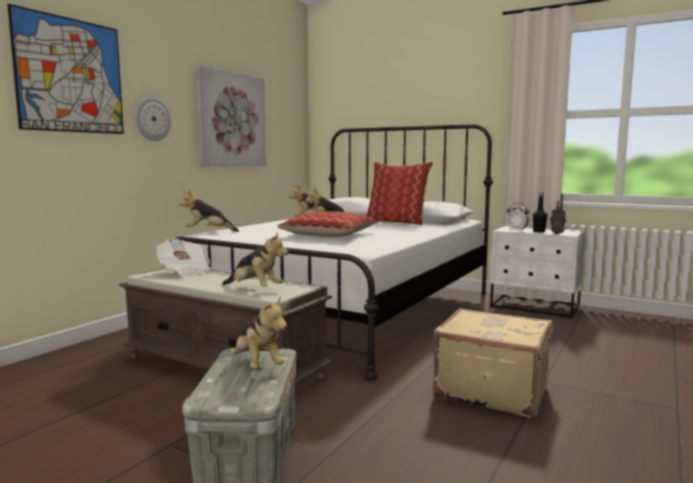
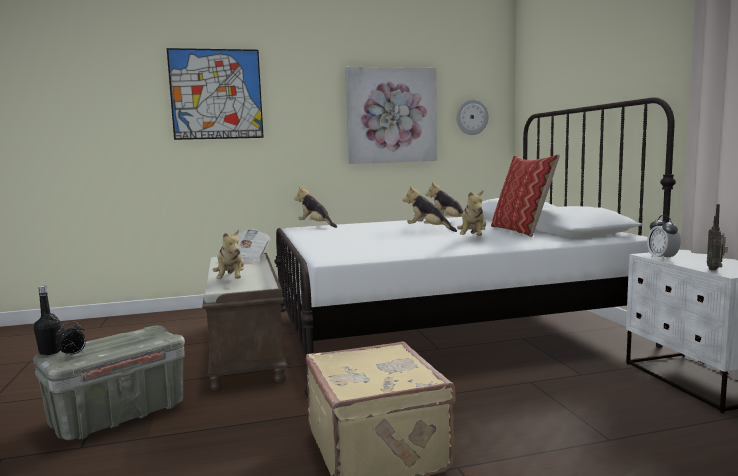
camera: 45 degrees right, 0 degrees up
wall clock [135,97,171,141] -> wall clock moved to [456,99,489,135]
plush toy [230,296,287,368] -> plush toy moved to [457,190,486,236]
pillow [277,211,377,237] -> none
black bottle [533,192,547,232] -> black bottle moved to [34,286,61,355]
none -> alarm clock [56,321,86,357]

